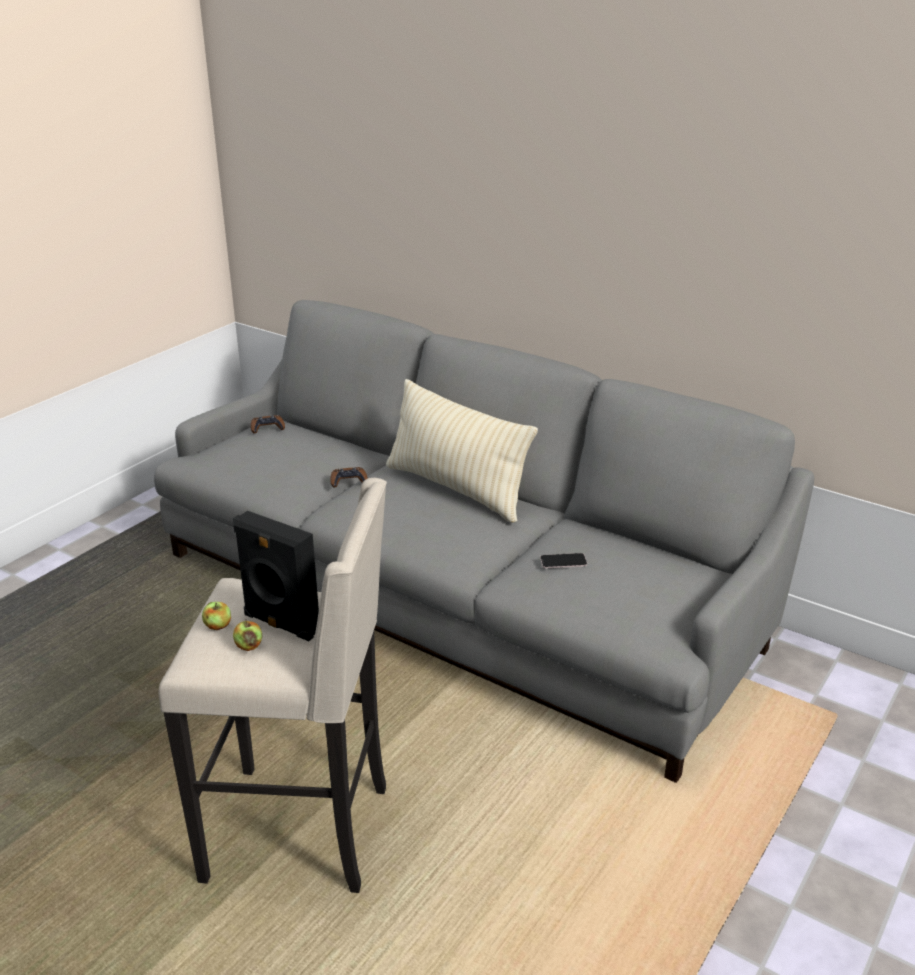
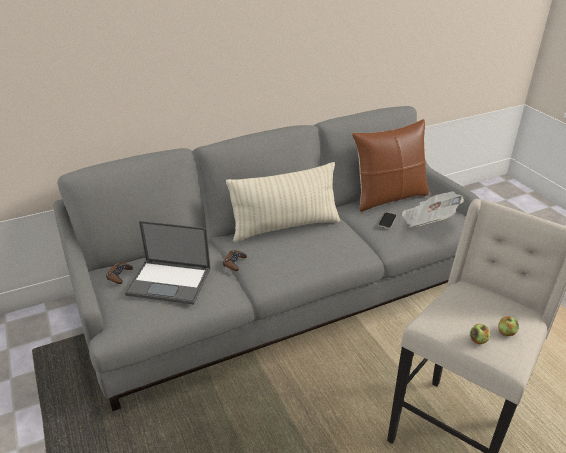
camera: 60 degrees left, 5 degrees up
black speaker [233,511,319,641] -> none
none -> laptop [125,221,210,305]
none -> brown pillow [352,119,429,212]
none -> newspaper [402,191,464,228]

